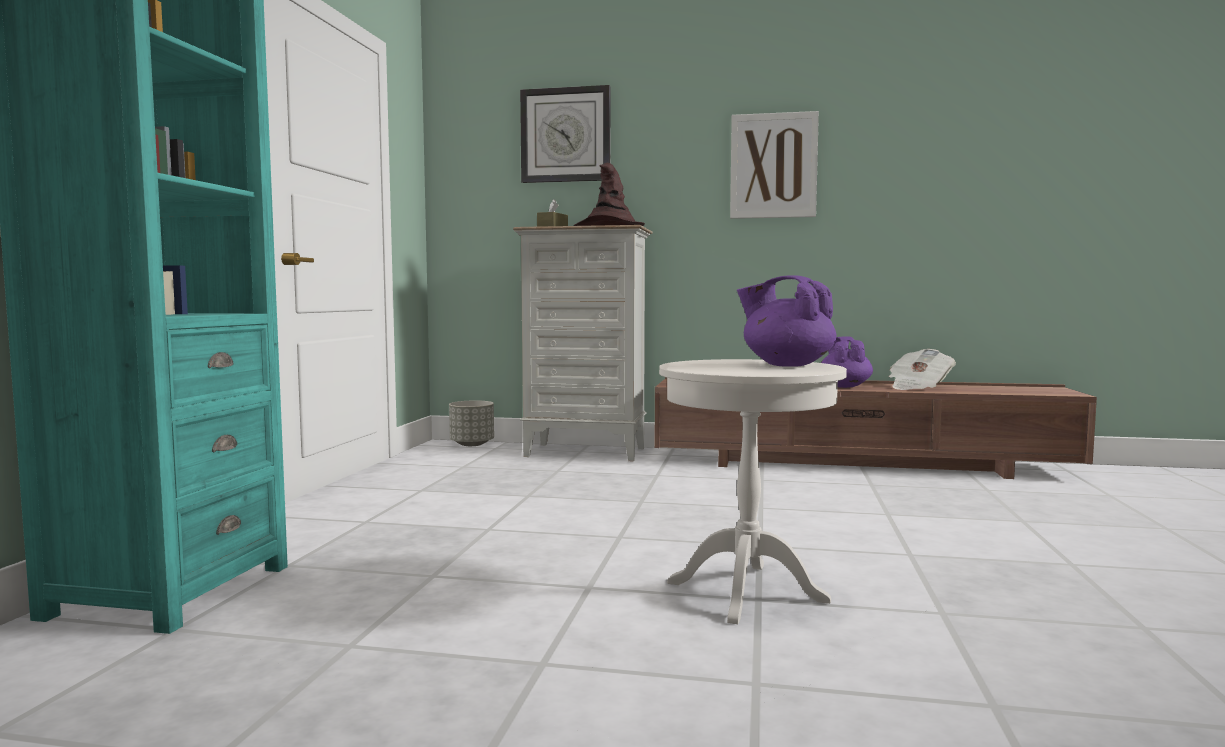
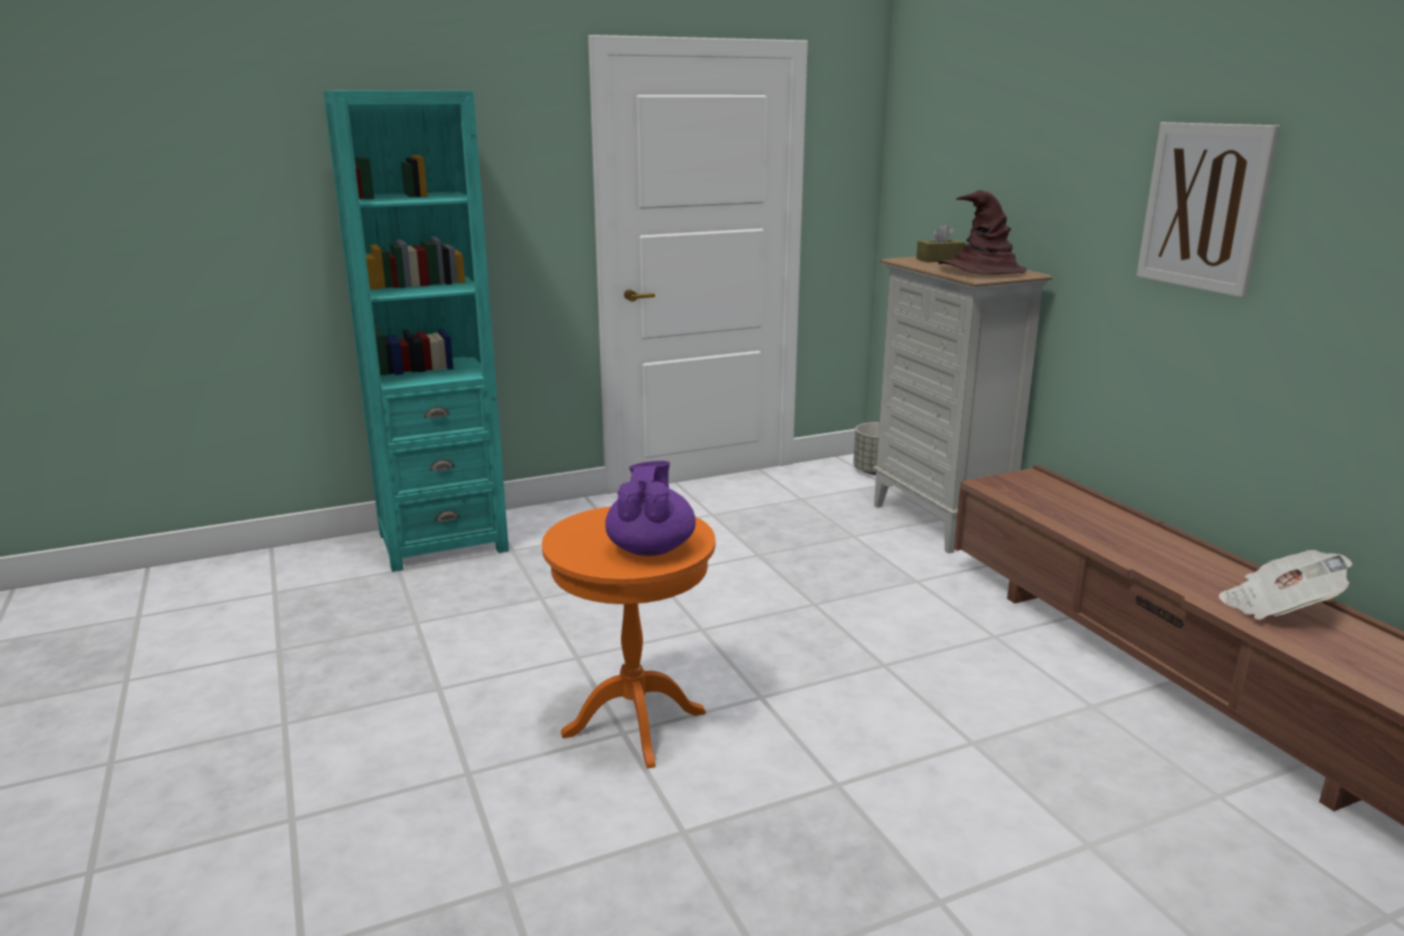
camera: 55 degrees right, 15 degrees up
wall clock [520,85,610,183] -> none
white side table [659,359,847,624] -> orange side table [542,506,715,769]
purple teapot [821,336,873,388] -> none

